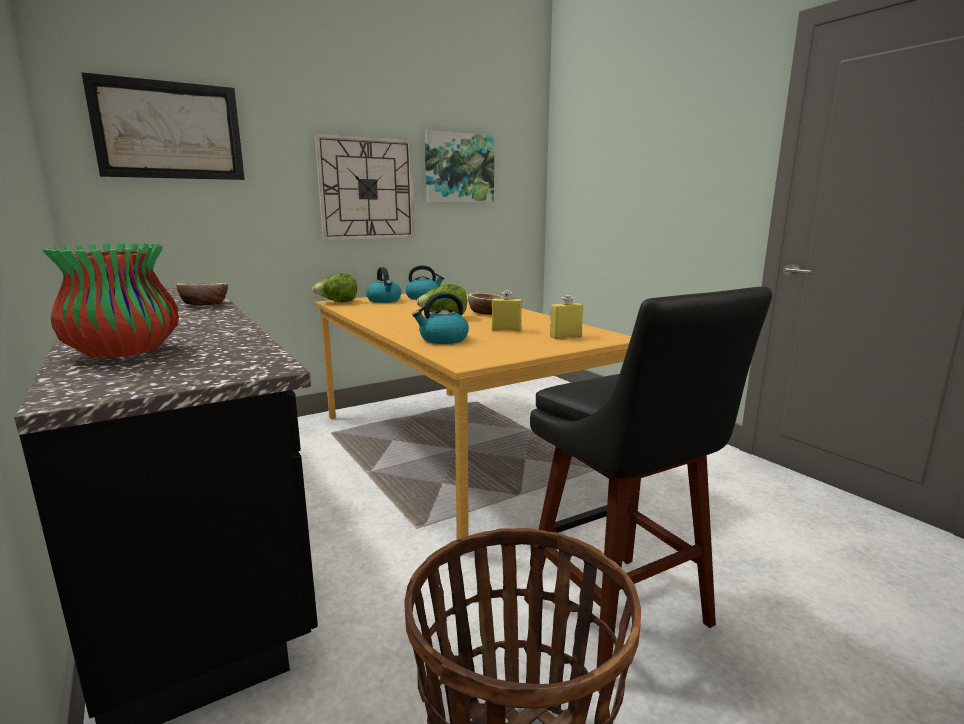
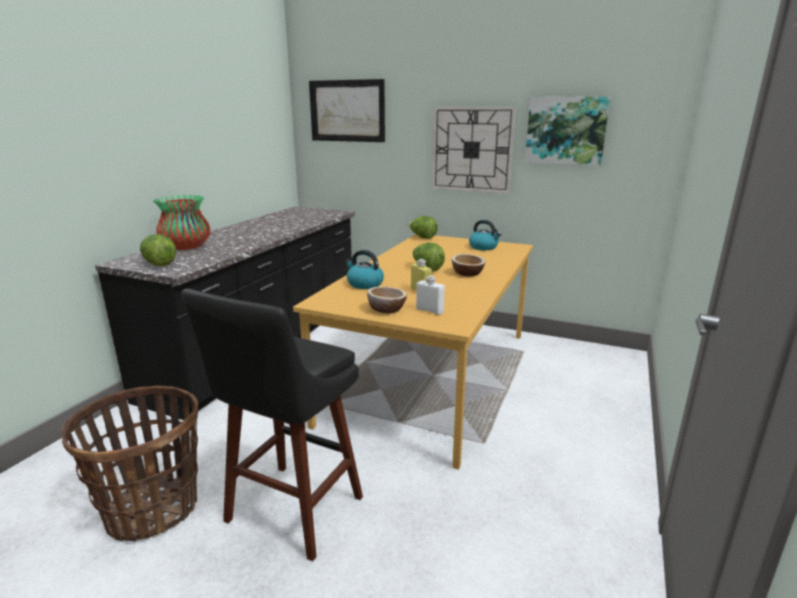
camera: 55 degrees right, 5 degrees up
bowl [176,283,228,305] -> bowl moved to [367,286,407,313]
kettle [366,267,401,303] -> none
yellow bottle [550,295,583,339] -> white bottle [416,276,445,315]
none -> lettuce [140,234,176,266]

